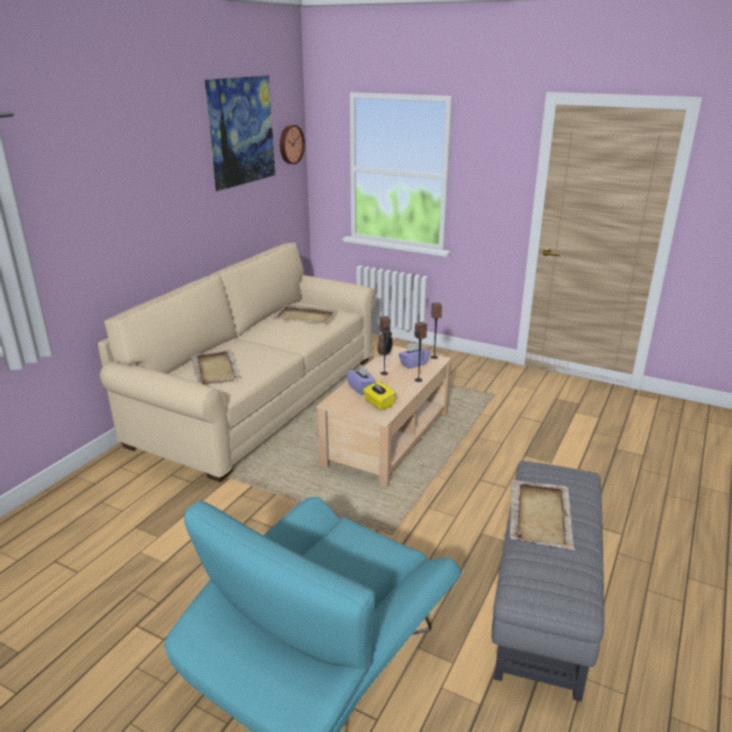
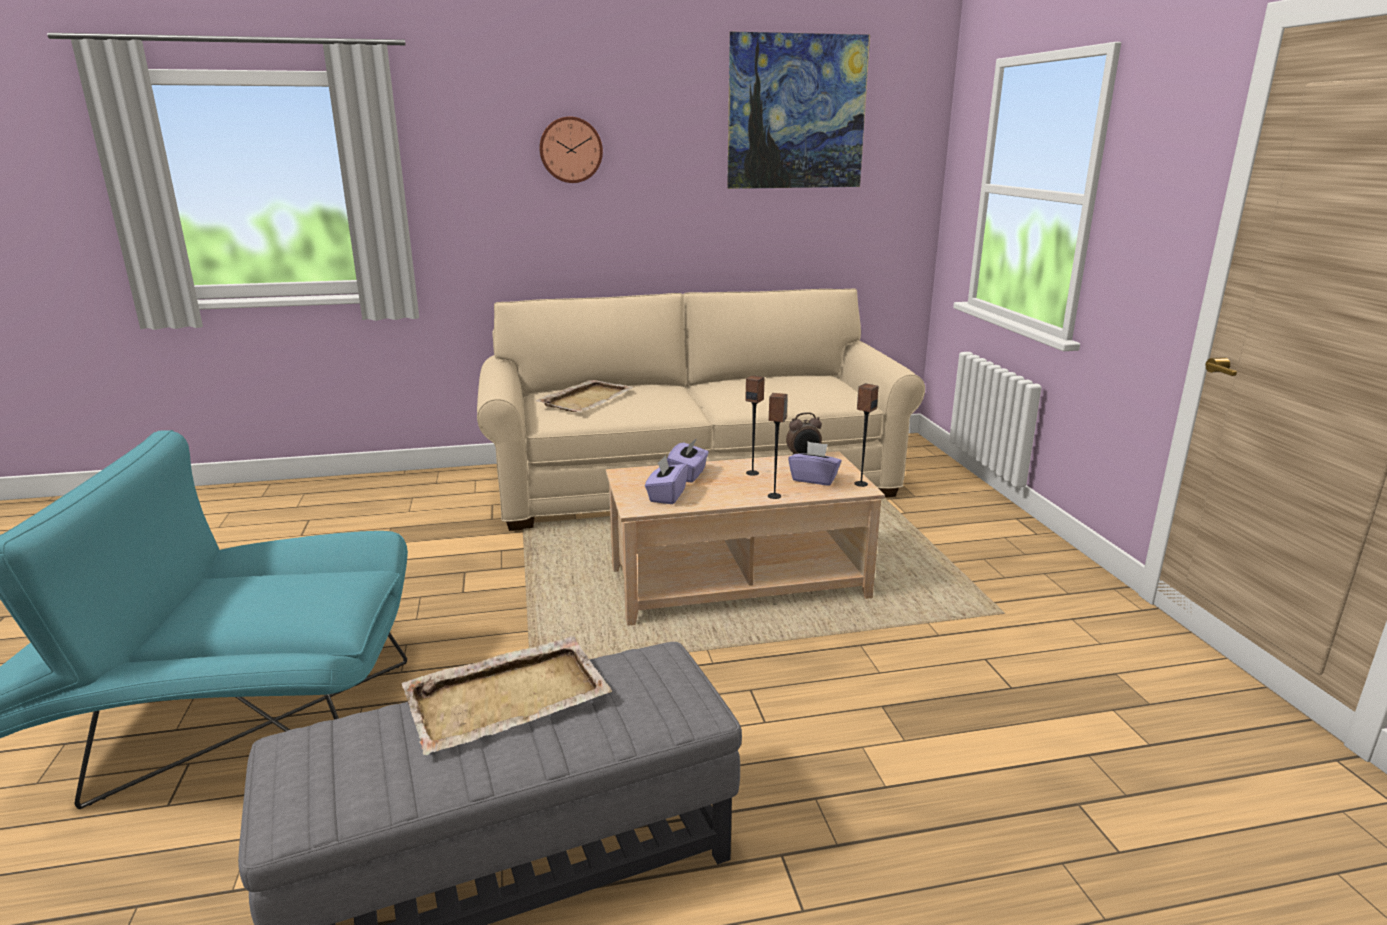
camera: 50 degrees right, 5 degrees down
beige tray [272,305,338,323] -> none
wall clock [280,124,305,164] -> wall clock moved to [539,116,603,183]
yellow tissue box [363,381,396,410] -> purple tissue box [645,455,688,504]

